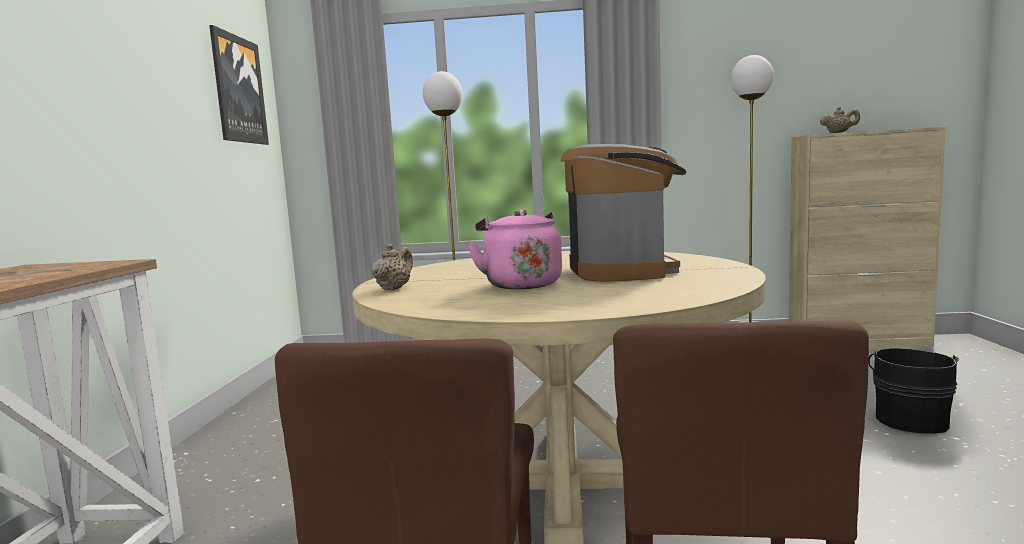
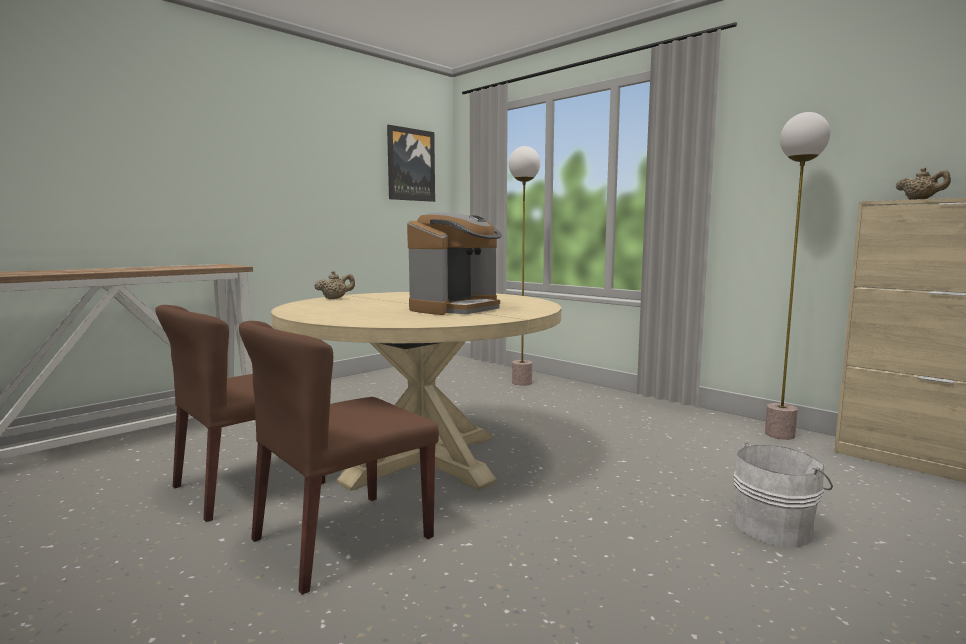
camera: 40 degrees right, 0 degrees up
pink kettle [467,209,562,289] -> none
black bucket [868,348,959,434] -> white bucket [734,442,833,548]

